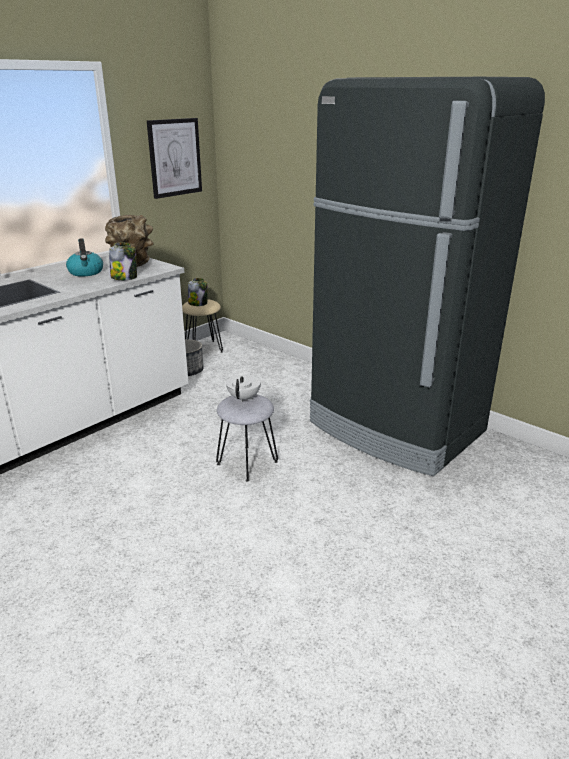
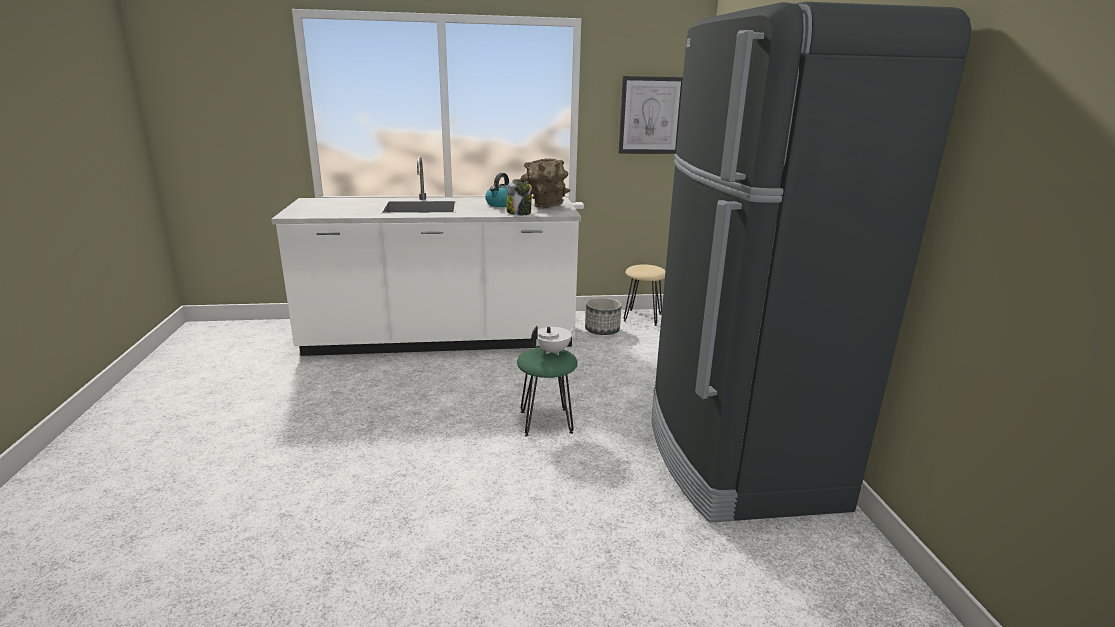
camera: 40 degrees right, 5 degrees down
jar [188,278,208,306] -> none
grey stool [216,394,278,482] -> green stool [517,347,578,437]

